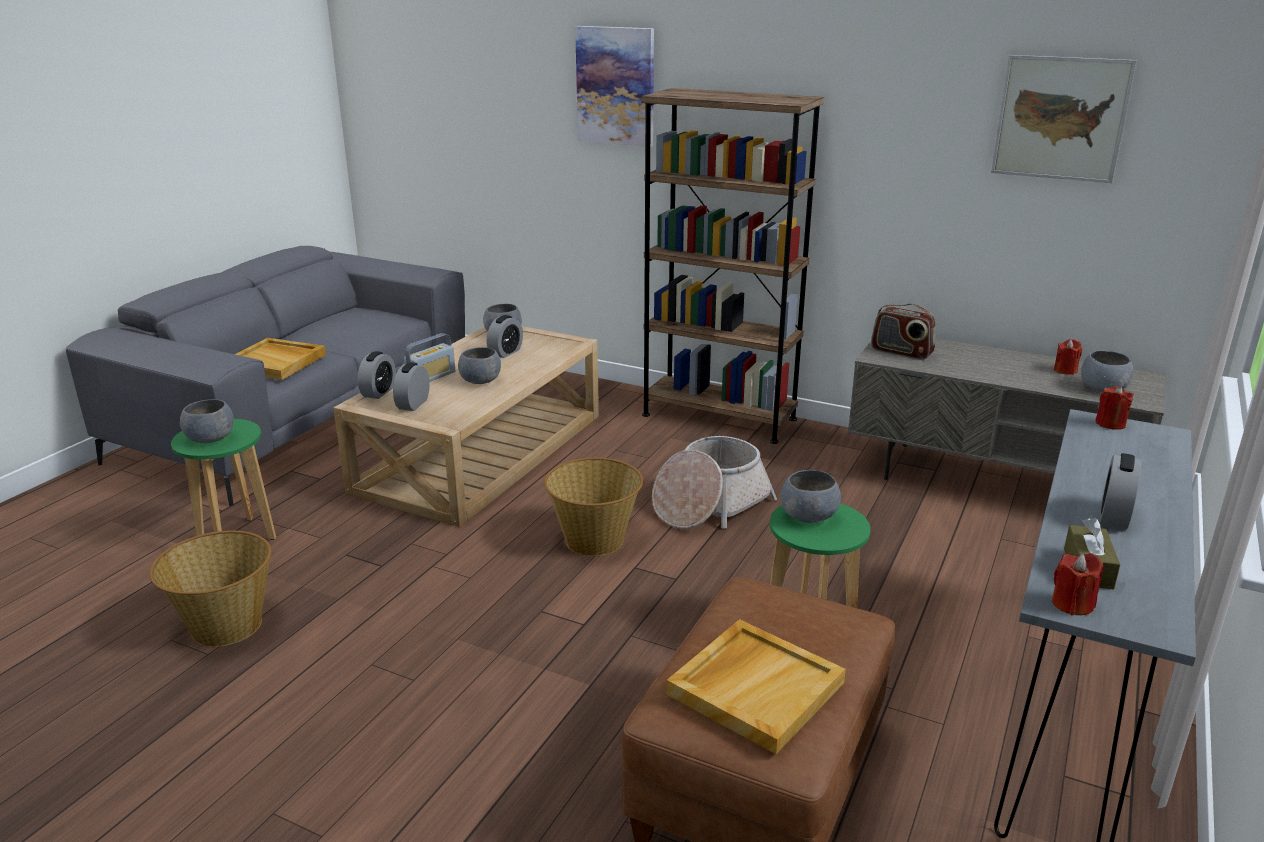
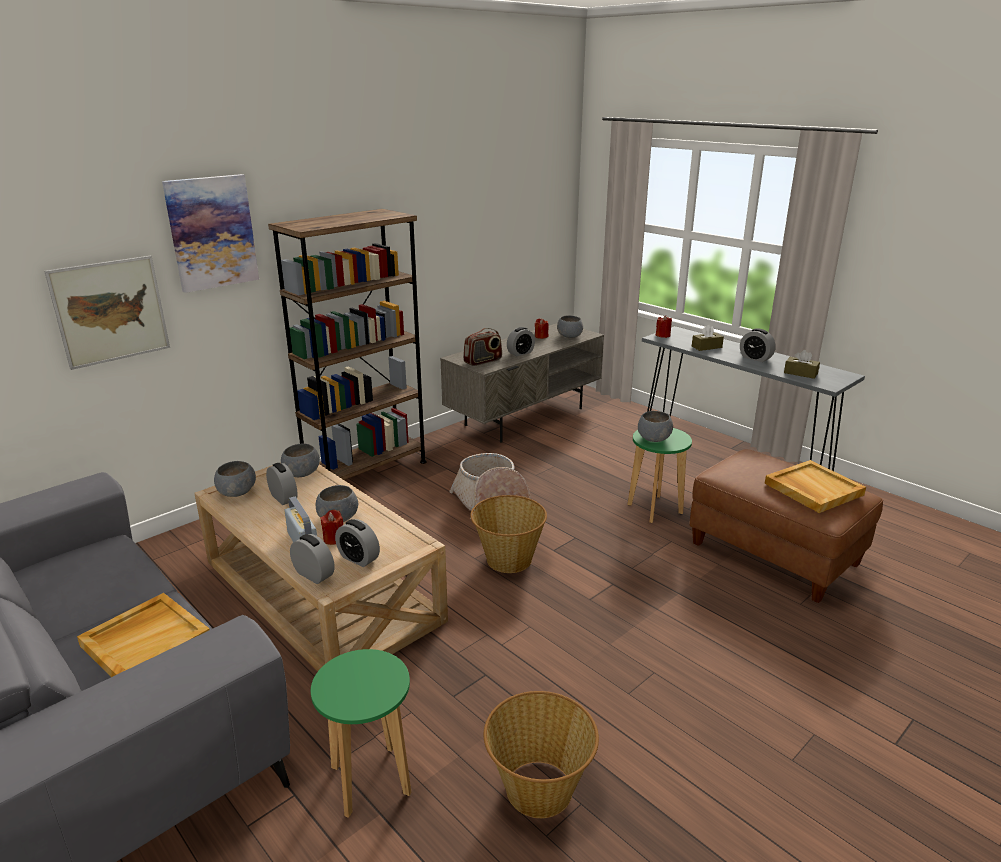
camera: 70 degrees left, 0 degrees up
grey bowl [180,399,234,443] -> grey bowl moved to [281,444,320,477]
picture [991,55,1137,183] -> picture moved to [44,255,170,370]
red candle [1052,554,1103,616] -> red candle moved to [320,510,343,545]
none -> alarm clock [507,327,535,356]
none -> brown tissue box [692,325,724,351]

